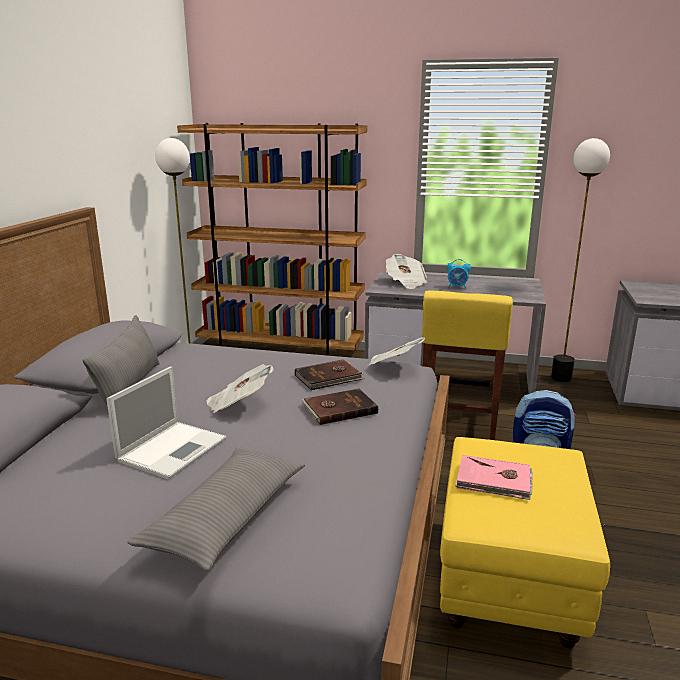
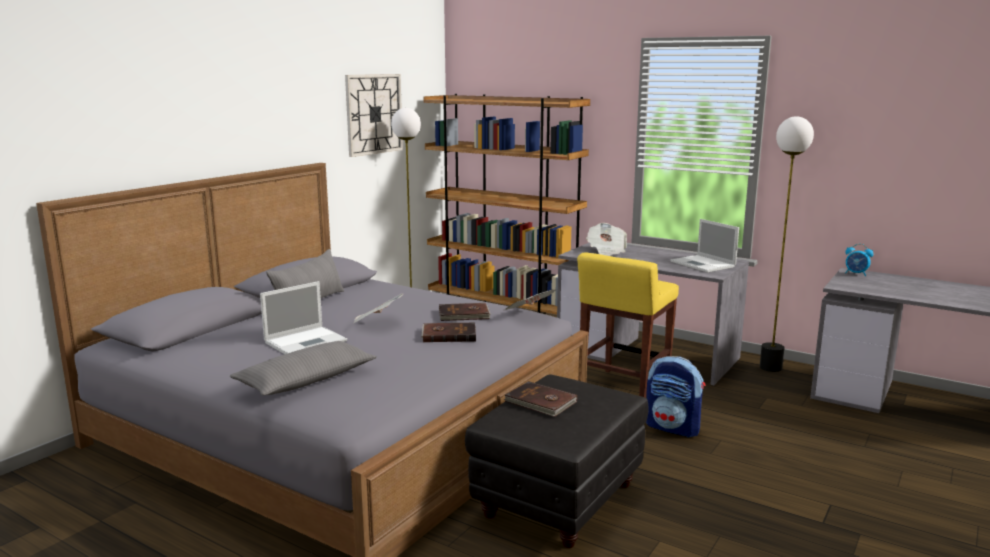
camera: 20 degrees right, 5 degrees down
yellow ottoman [440,437,610,648] -> black ottoman [465,374,649,548]
alarm clock [447,259,471,289] -> alarm clock moved to [845,244,873,276]
pink book [455,455,533,500] -> brown book [504,381,577,417]
none -> wall clock [345,74,403,157]
none -> laptop [670,219,739,273]

